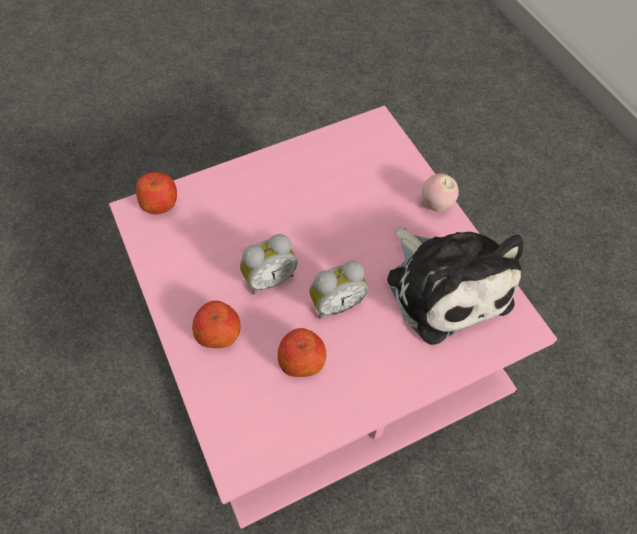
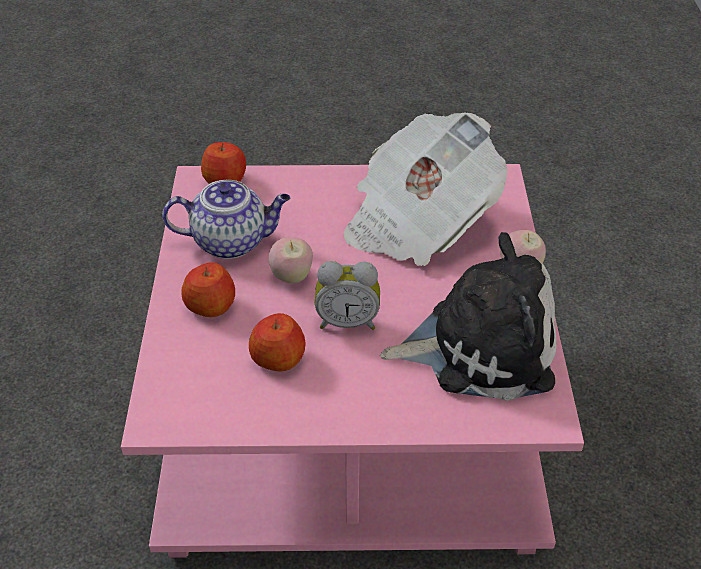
camera: 25 degrees right, 15 degrees down
alarm clock [240,234,297,295] -> apple [269,237,313,283]
plush toy [387,227,523,345] -> plush toy turned 90 degrees counterclockwise [380,232,557,401]
none -> teapot [162,180,290,259]
none -> newspaper [343,113,507,266]

